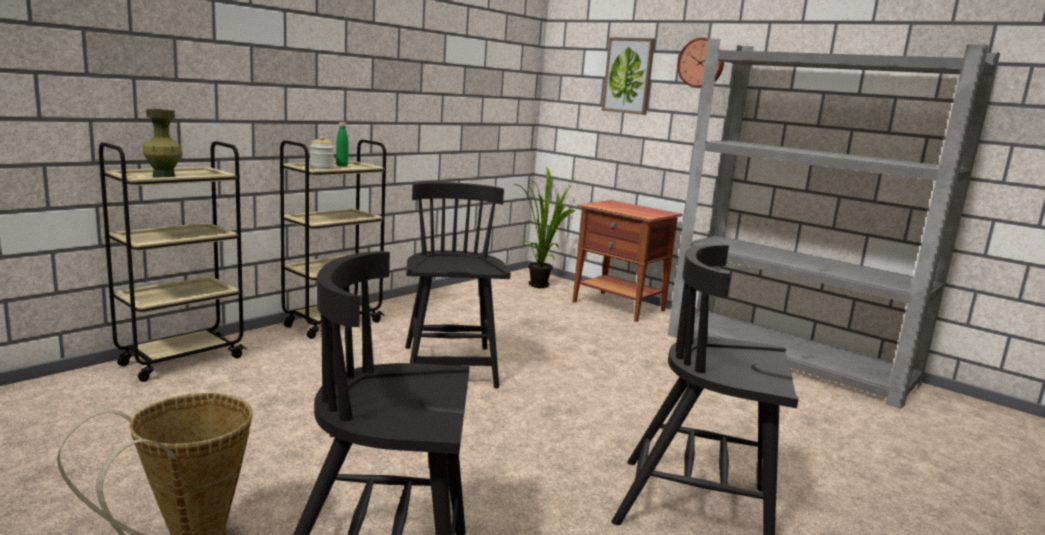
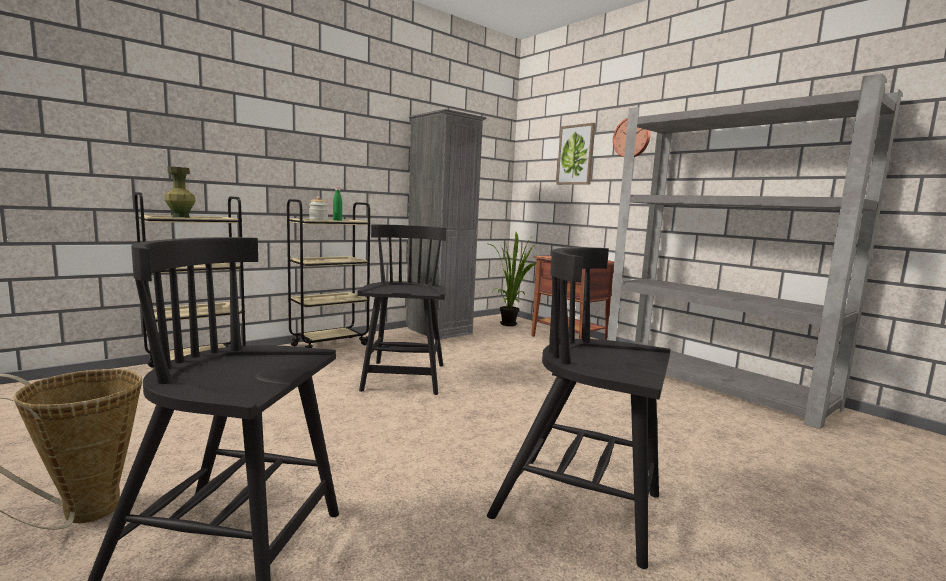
camera: 10 degrees right, 5 degrees down
none -> grey cabinet [406,109,486,340]

